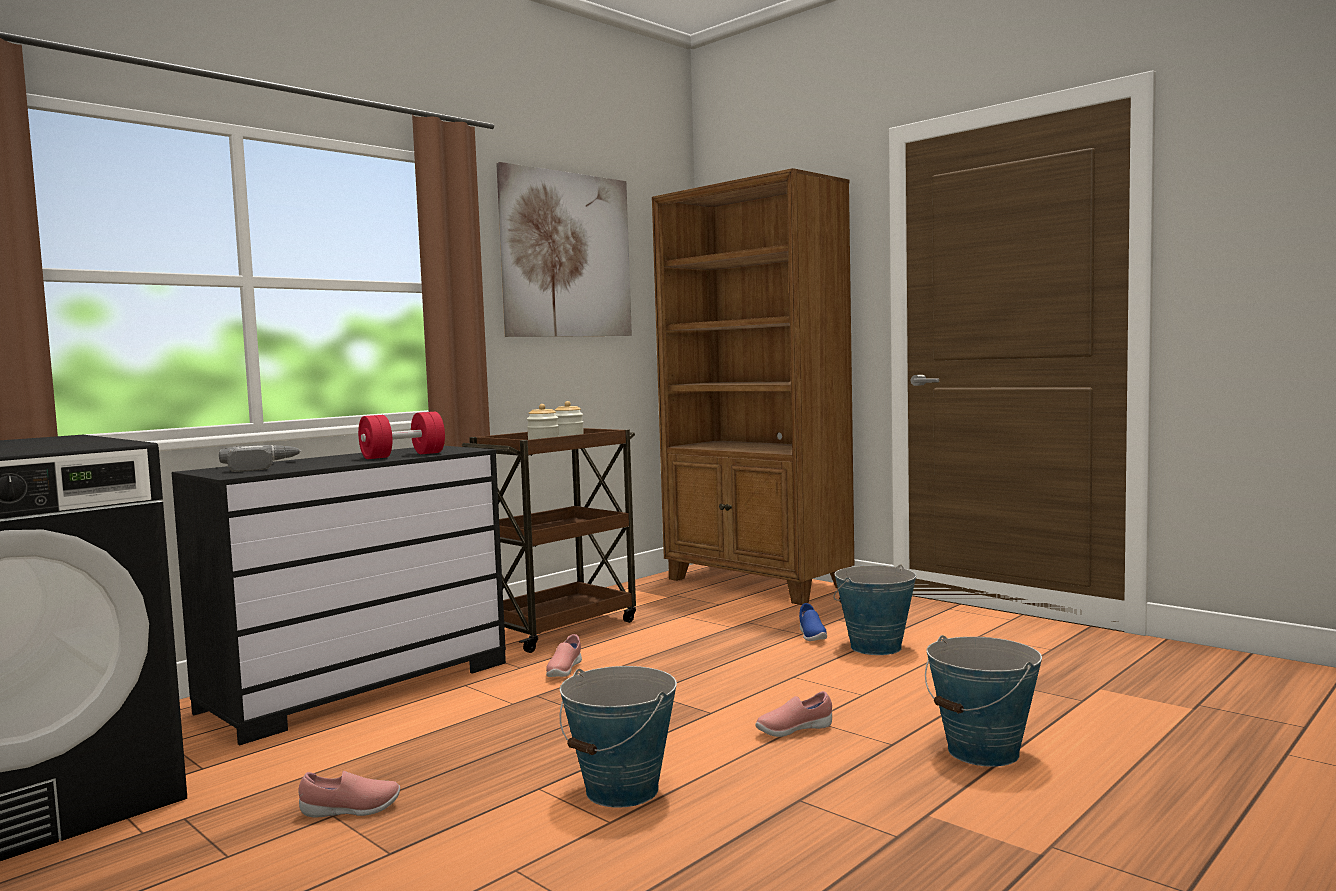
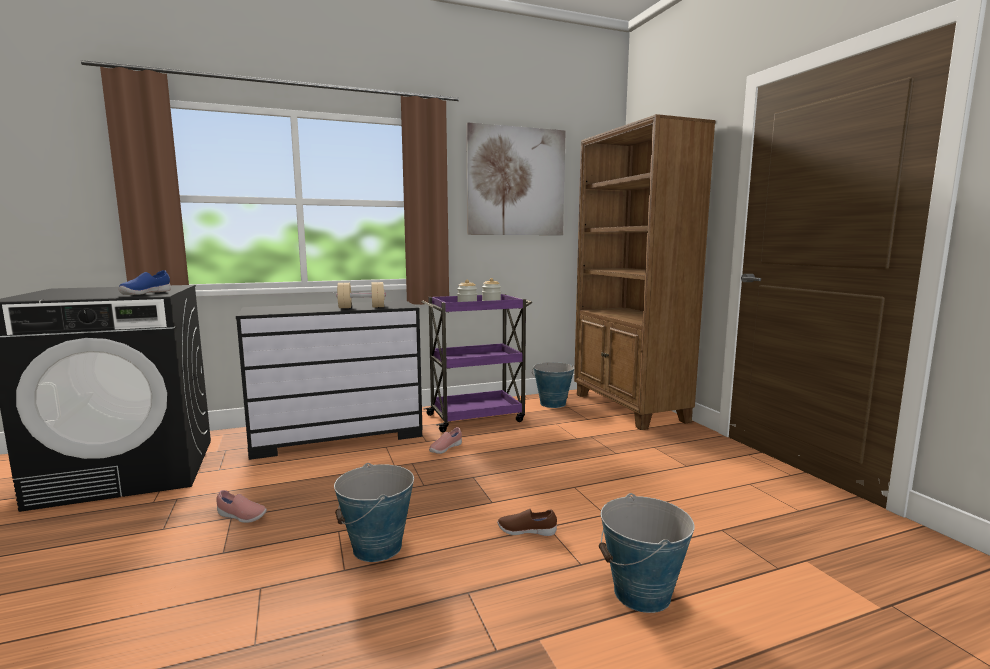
camera: 25 degrees right, 5 degrees up
power drill [219,445,301,472] -> none
red dumbbell [358,412,445,459] -> beige dumbbell [336,282,386,308]
brown cart [462,428,636,653] -> purple cart [421,294,532,432]
pink shoe [755,691,832,737] -> brown shoe [497,509,557,536]
blue shoe [799,603,827,641] -> blue shoe moved to [118,270,171,295]
bucket [833,564,916,655] -> bucket moved to [532,362,575,408]

